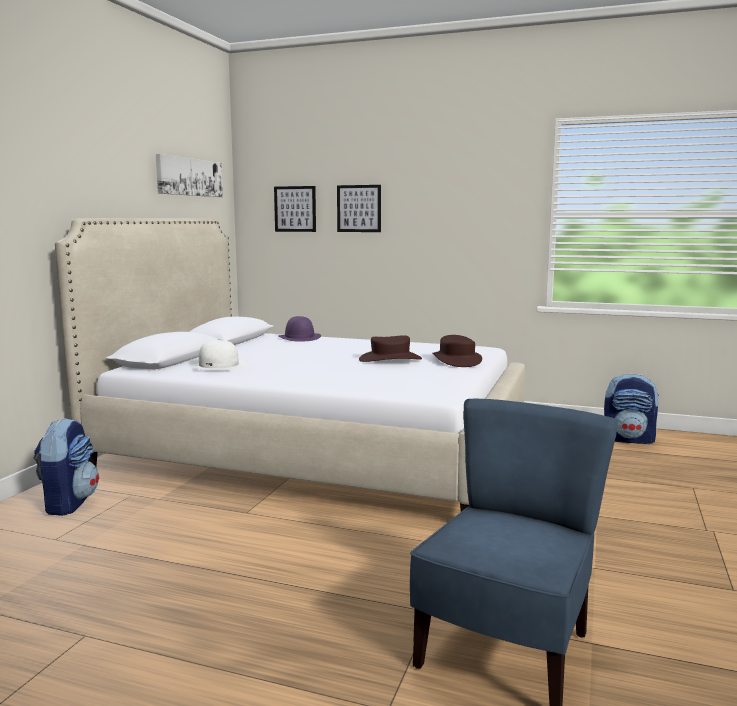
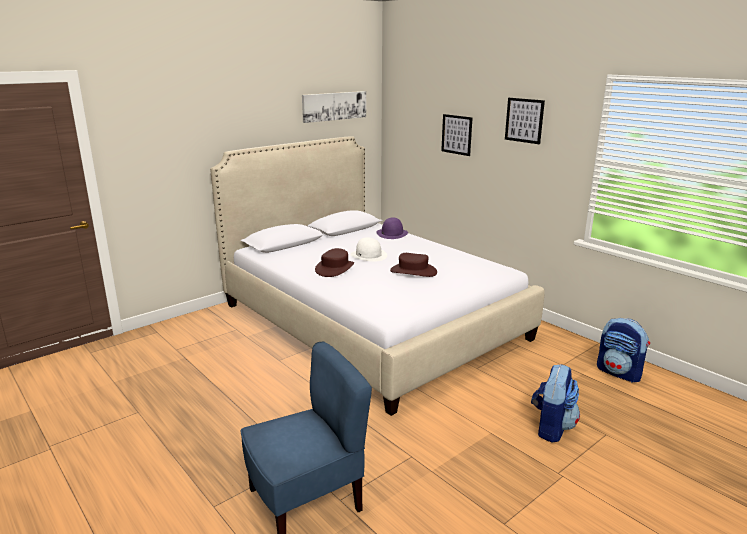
camera: 30 degrees right, 10 degrees up
backpack [34,418,99,516] -> backpack moved to [531,364,580,443]
white hat [190,340,248,371] -> white hat moved to [350,238,387,262]
picture [274,186,316,232] -> picture moved to [505,98,545,144]
brown hat [432,335,482,367] -> brown hat moved to [315,248,354,277]

